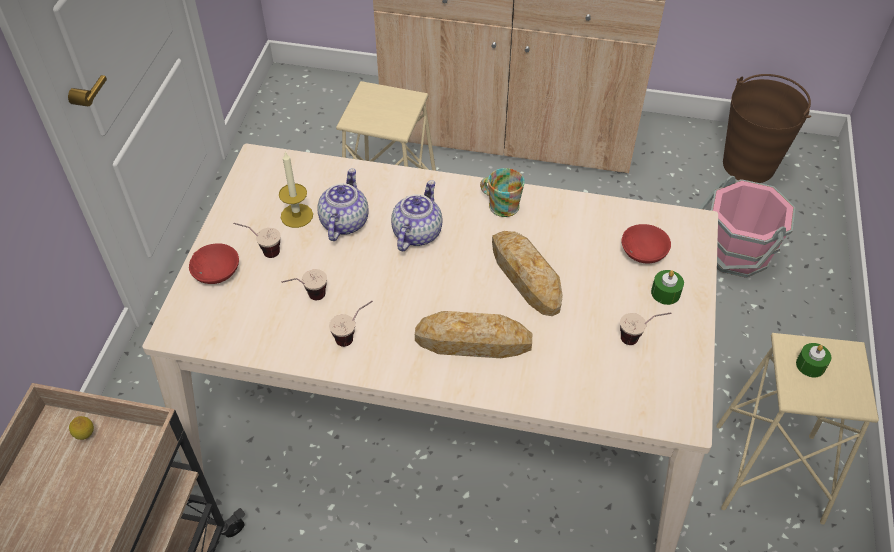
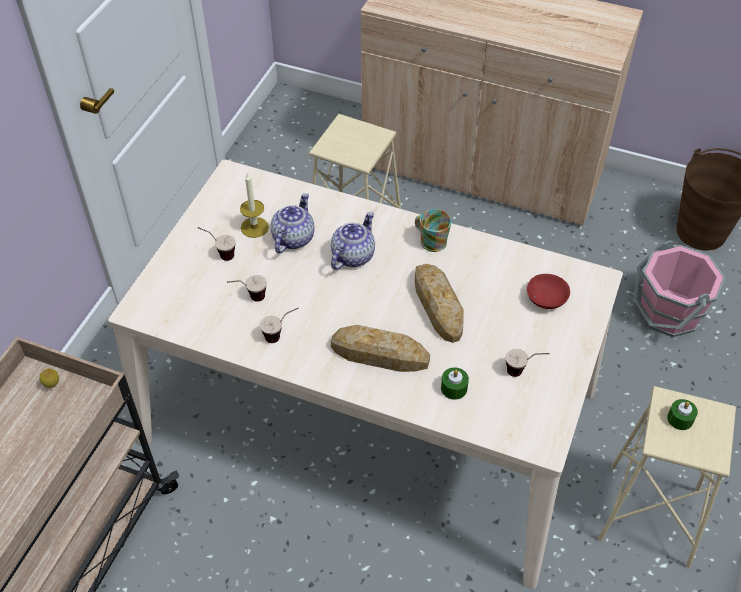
camera: 10 degrees right, 0 degrees up
red bowl [189,243,239,284] -> none
green candle [651,270,684,305] -> green candle moved to [441,368,469,400]

